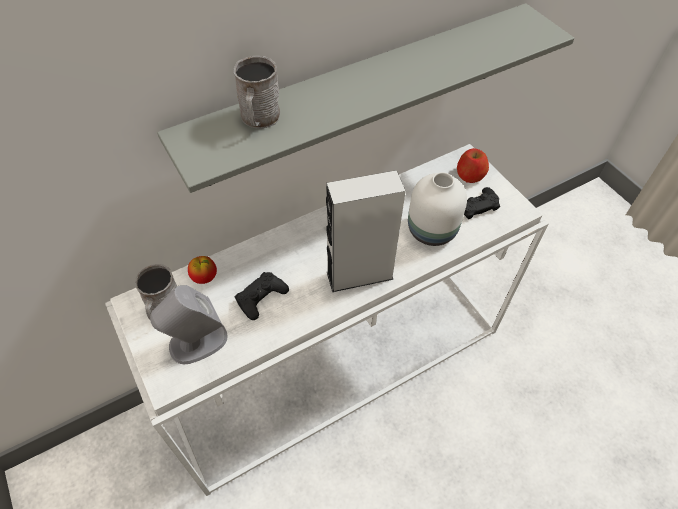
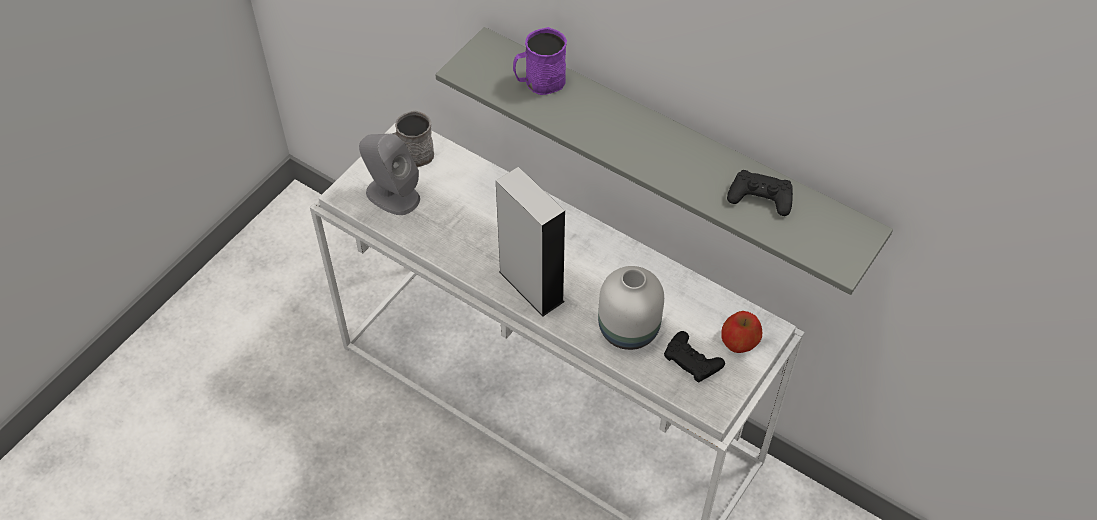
camera: 65 degrees right, 0 degrees up
apple [188,256,217,284] -> none
grey mug [234,56,280,128] -> purple mug [513,27,567,95]
black game controller [235,272,289,320] -> black game controller moved to [727,170,793,216]

